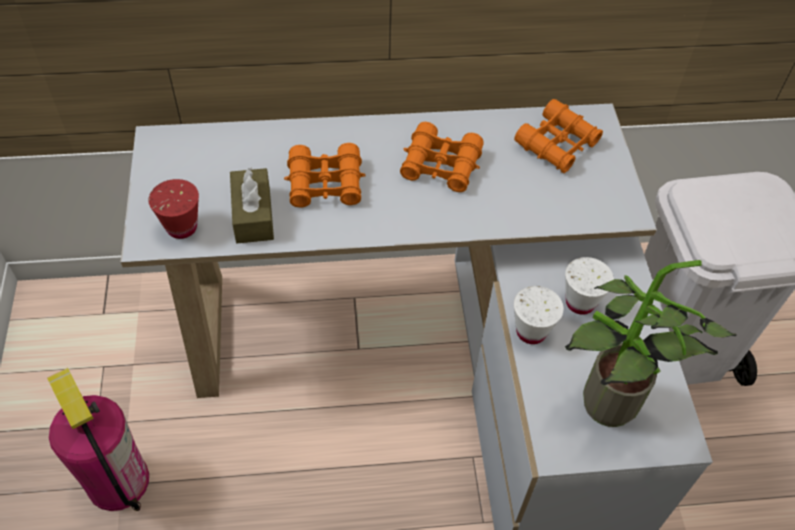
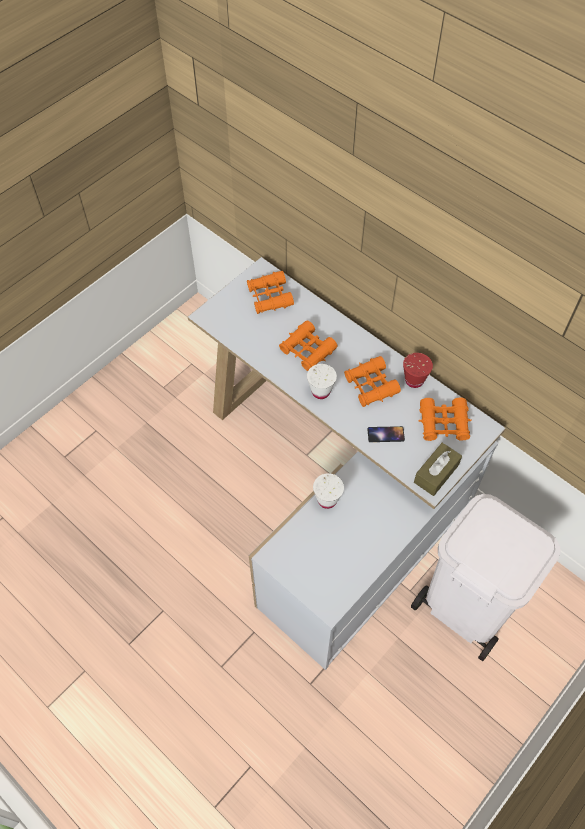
camera: 50 degrees right, 5 degrees up
fire extinguisher [47,368,149,511] -> none
red cup [149,179,199,239] -> red cup moved to [403,353,433,388]
brown tissue box [230,167,274,243] -> brown tissue box moved to [414,443,462,496]
white cup [565,257,614,315] -> white cup moved to [307,364,337,399]
potted plant [565,260,736,427] -> none
none -> orange binoculars [247,271,294,314]
none -> phone [367,426,405,442]

